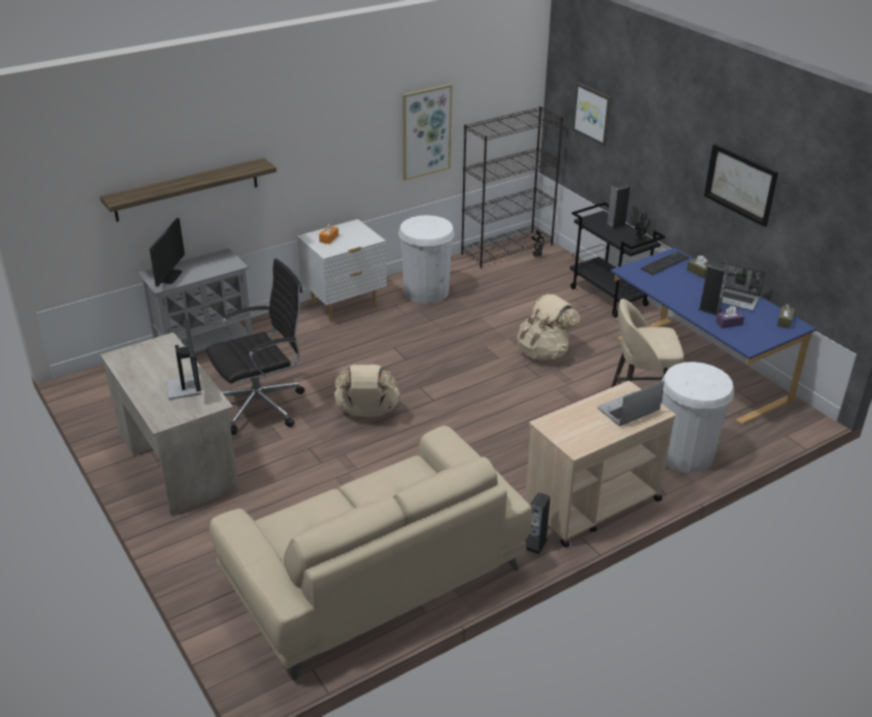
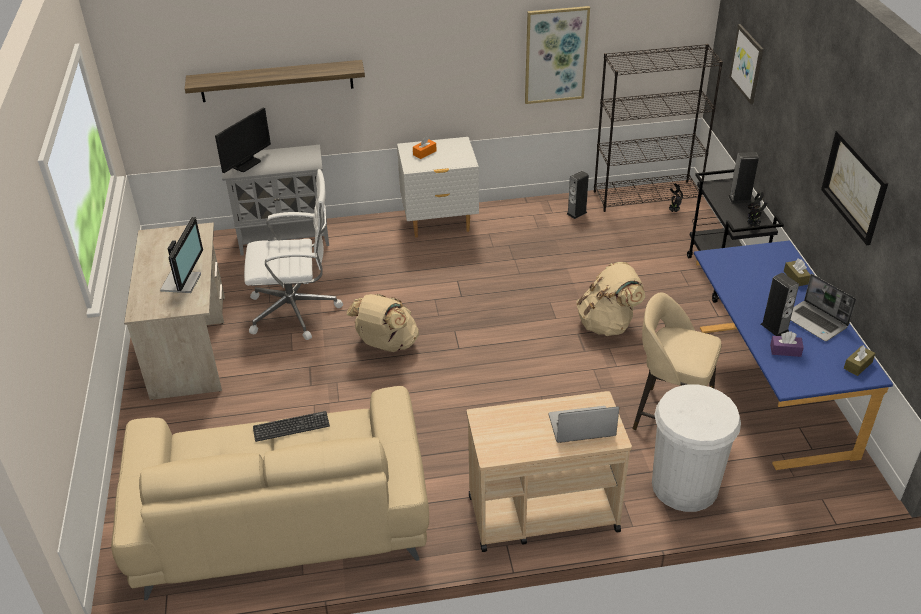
camera: 25 degrees right, 5 degrees up
black office chair [206,258,305,435] -> white office chair [244,169,343,340]
white trash can [398,215,455,304] -> none
speaker [526,492,550,554] -> speaker moved to [567,171,589,219]
keyboard [641,252,689,275] -> keyboard moved to [253,411,330,442]

